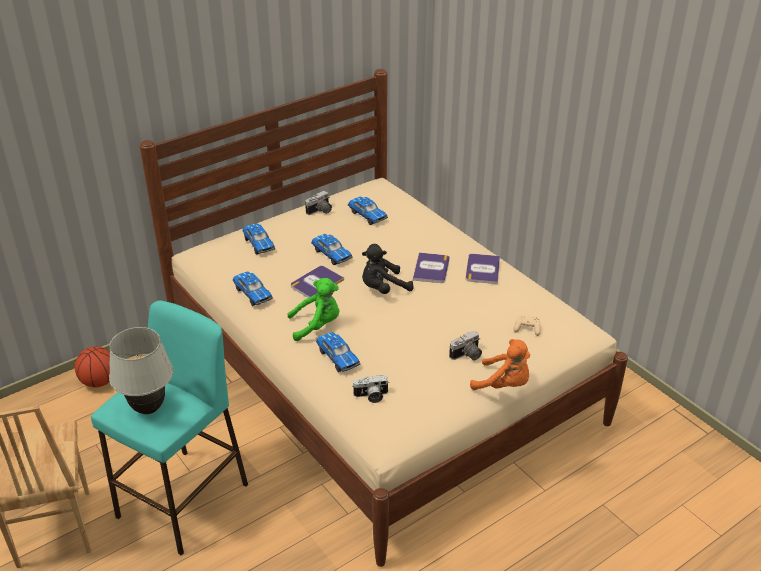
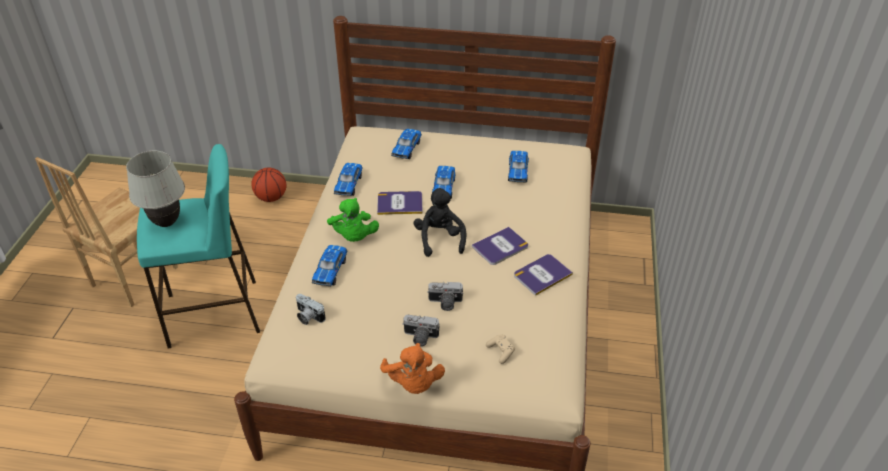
camera: 45 degrees right, 5 degrees up
green plush toy [287,278,339,341] -> green plush toy turned 45 degrees clockwise [327,198,379,242]
camera [305,191,332,215] -> camera moved to [427,282,463,311]
black plush toy [362,244,414,294] -> black plush toy turned 60 degrees clockwise [414,188,466,257]

